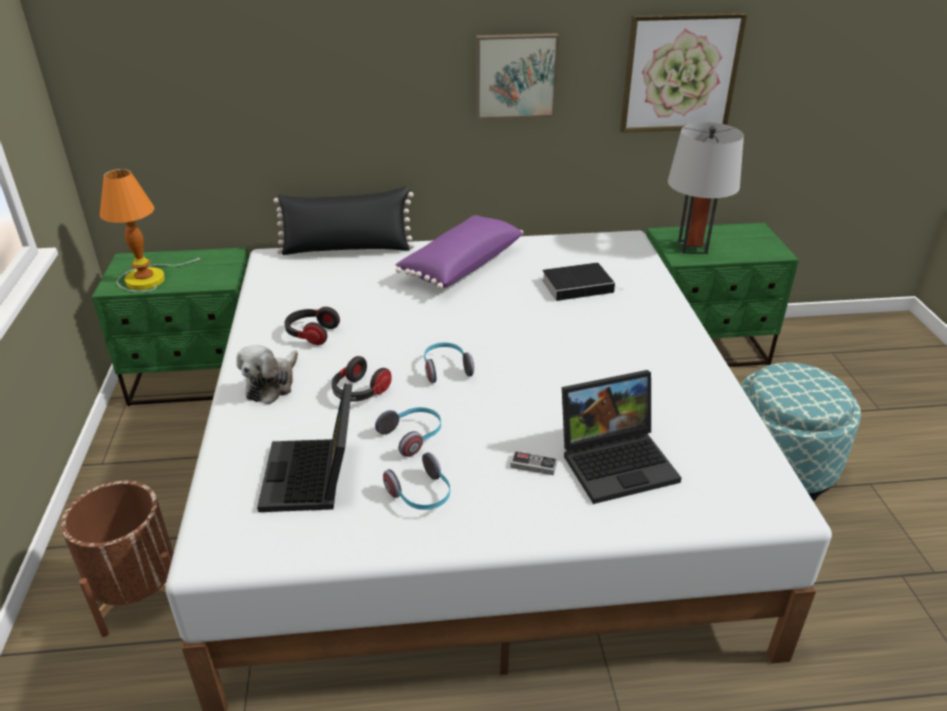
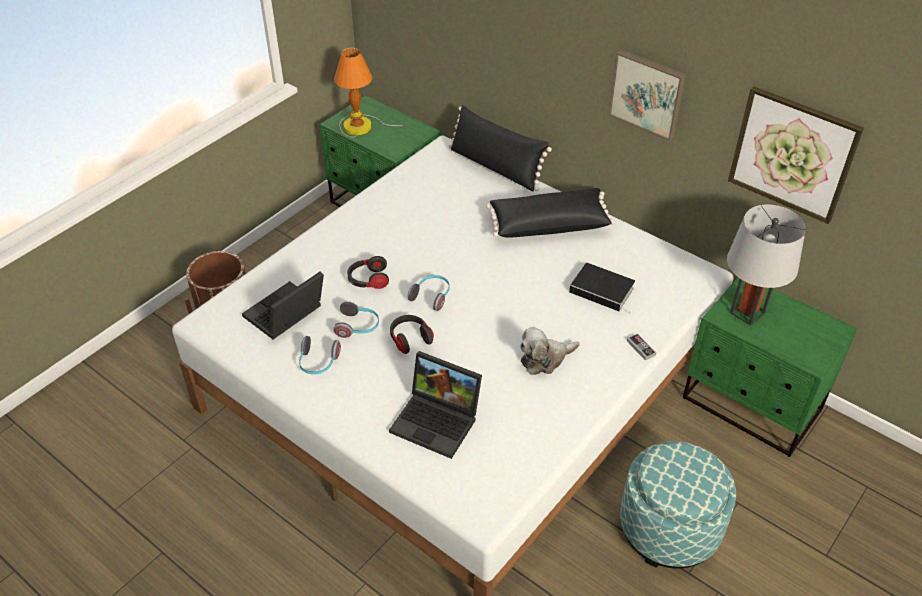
camera: 45 degrees right, 10 degrees up
plush toy [236,345,298,404] -> plush toy moved to [520,327,580,375]
headphones [285,307,340,345] -> headphones moved to [390,315,434,354]
purple pillow [395,215,523,289] -> black pillow [486,188,615,238]
game controller [510,451,557,475] -> game controller moved to [627,333,656,360]

